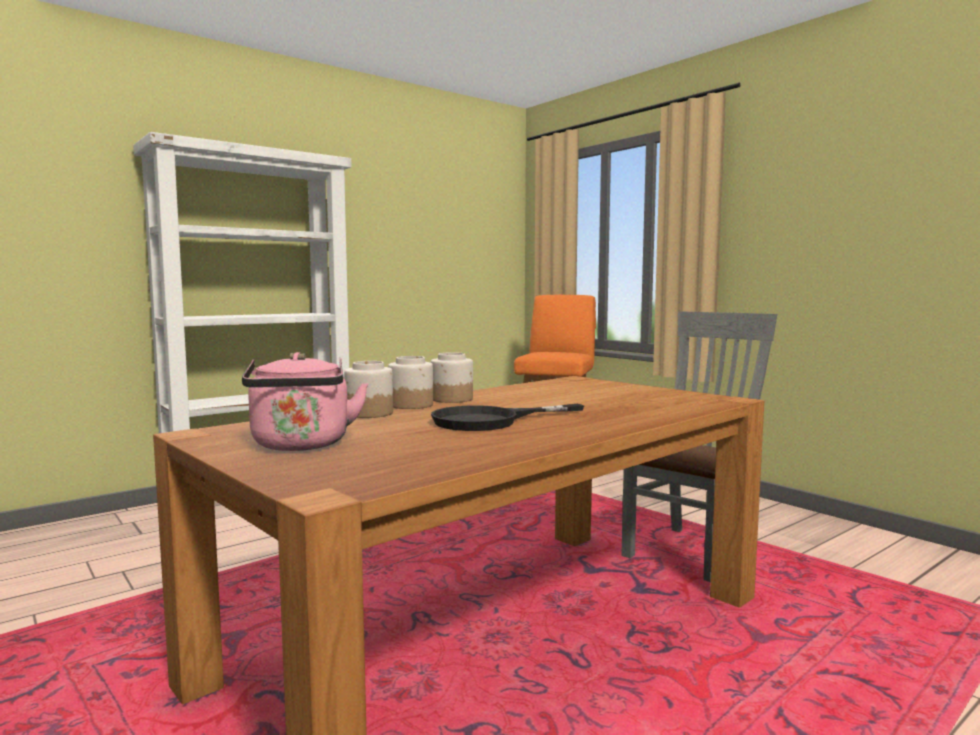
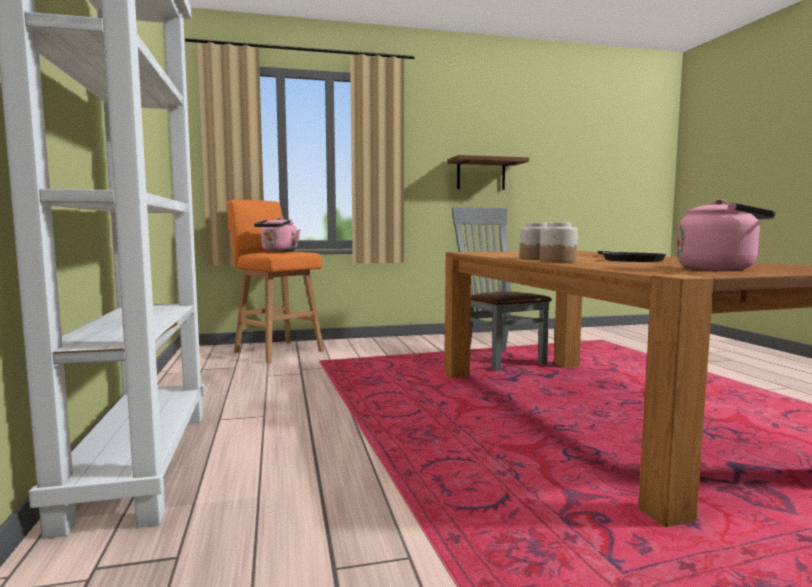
camera: 65 degrees left, 0 degrees up
jar [344,361,393,418] -> none
none -> pink kettle [254,217,301,252]
none -> brown shelf [447,155,529,190]

